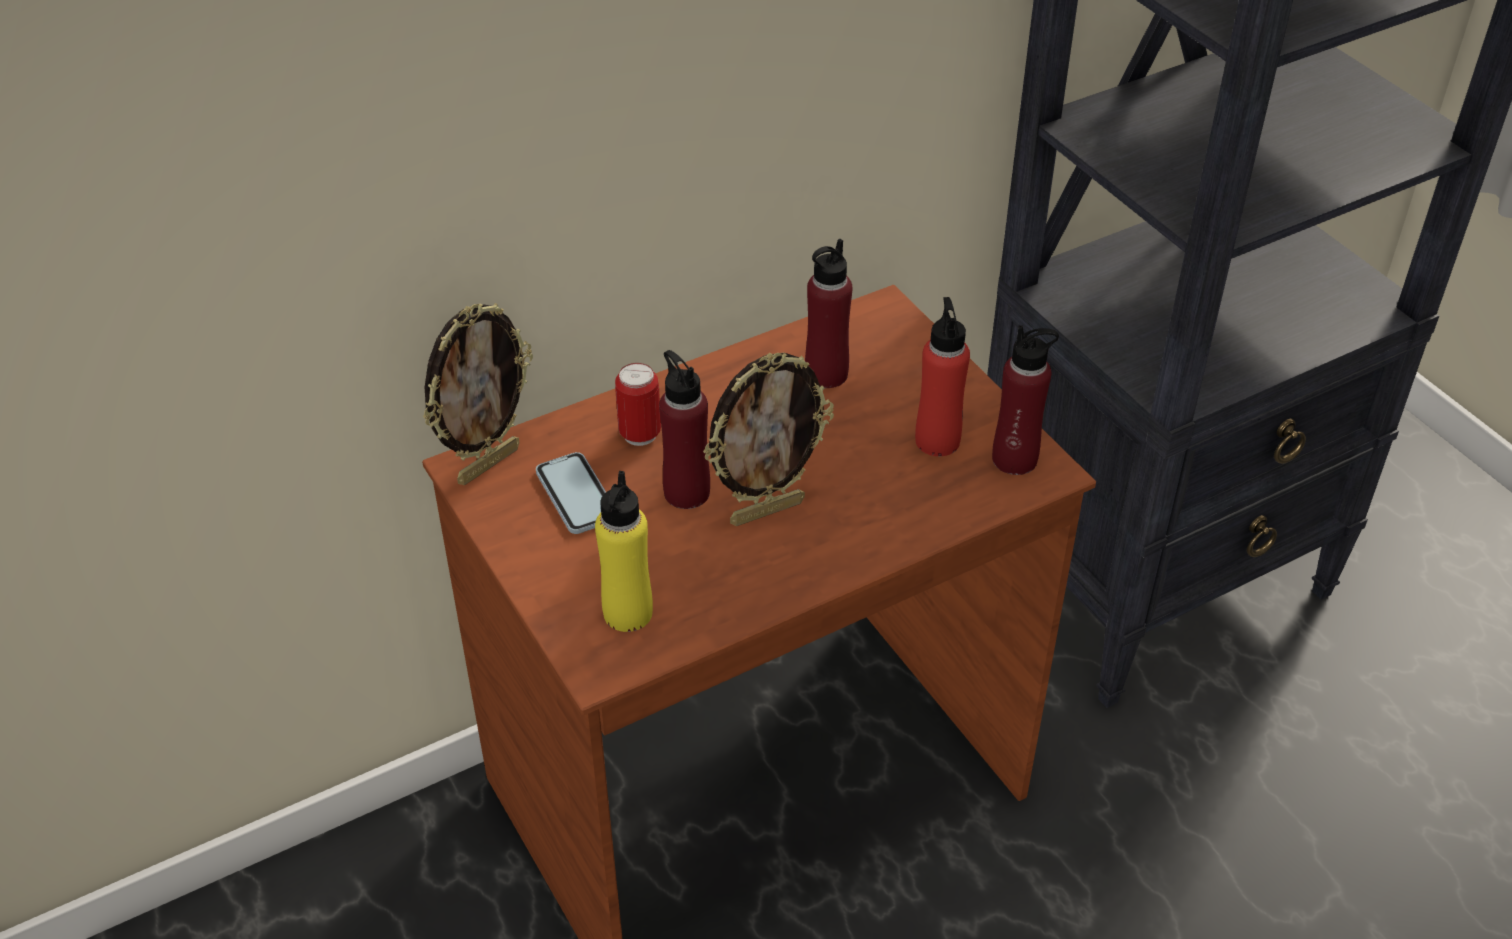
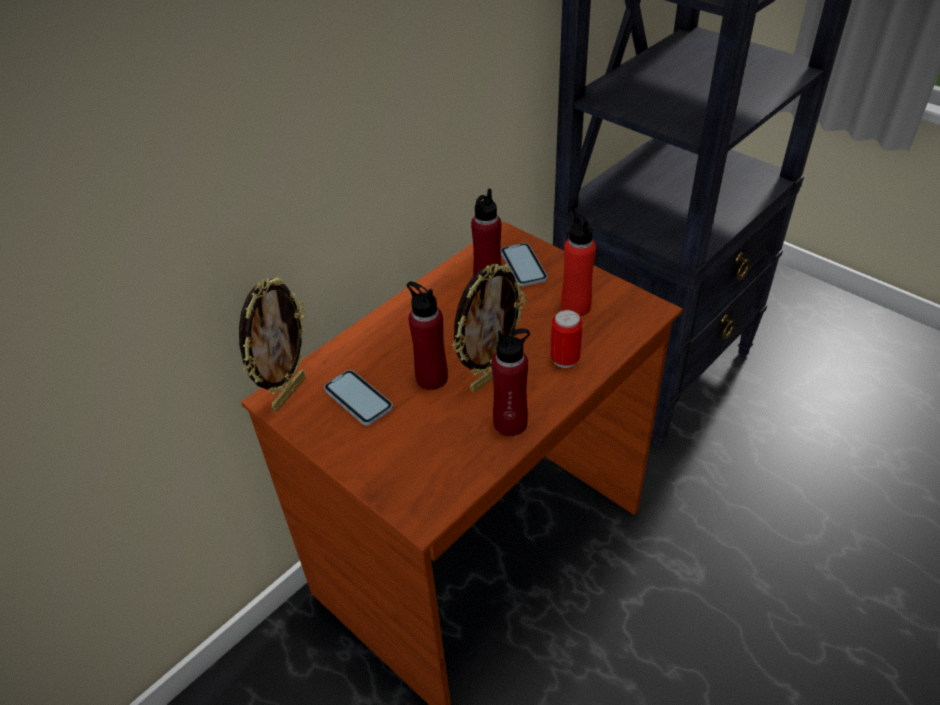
camera: 15 degrees left, 0 degrees up
yellow bottle [595,471,653,632] -> none
can [615,363,661,446] -> can moved to [550,310,583,368]
red bottle [992,325,1059,475] -> red bottle moved to [492,329,530,436]
none -> phone [501,243,548,286]

